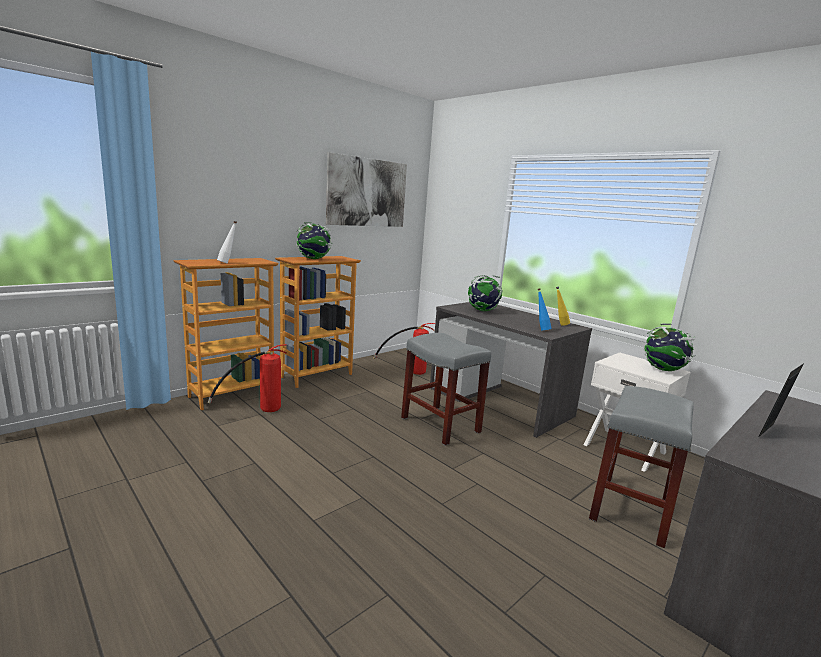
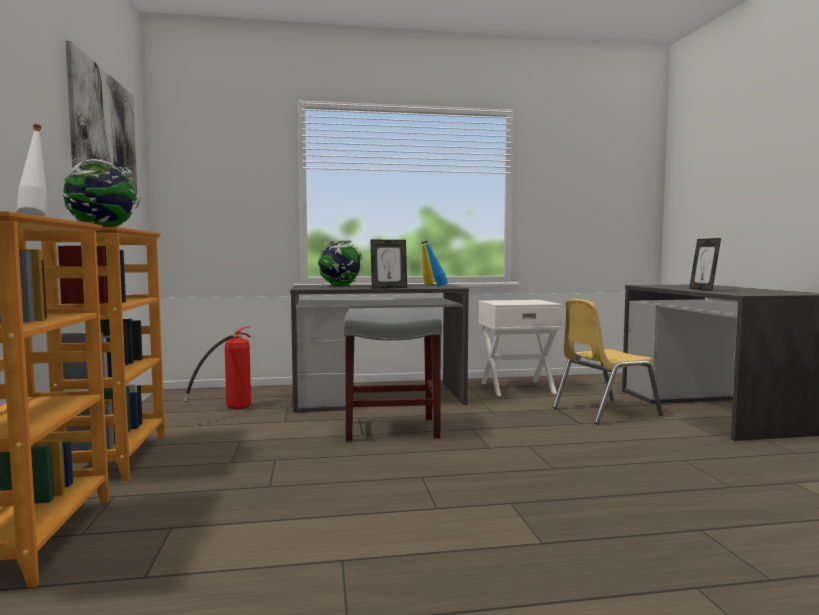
camera: 55 degrees left, 10 degrees down
fire extinguisher [208,344,287,412] -> none
grey stool [589,386,694,548] -> yellow chair [553,299,663,425]
globe [644,323,696,371] -> none
none -> picture frame [371,240,407,288]

